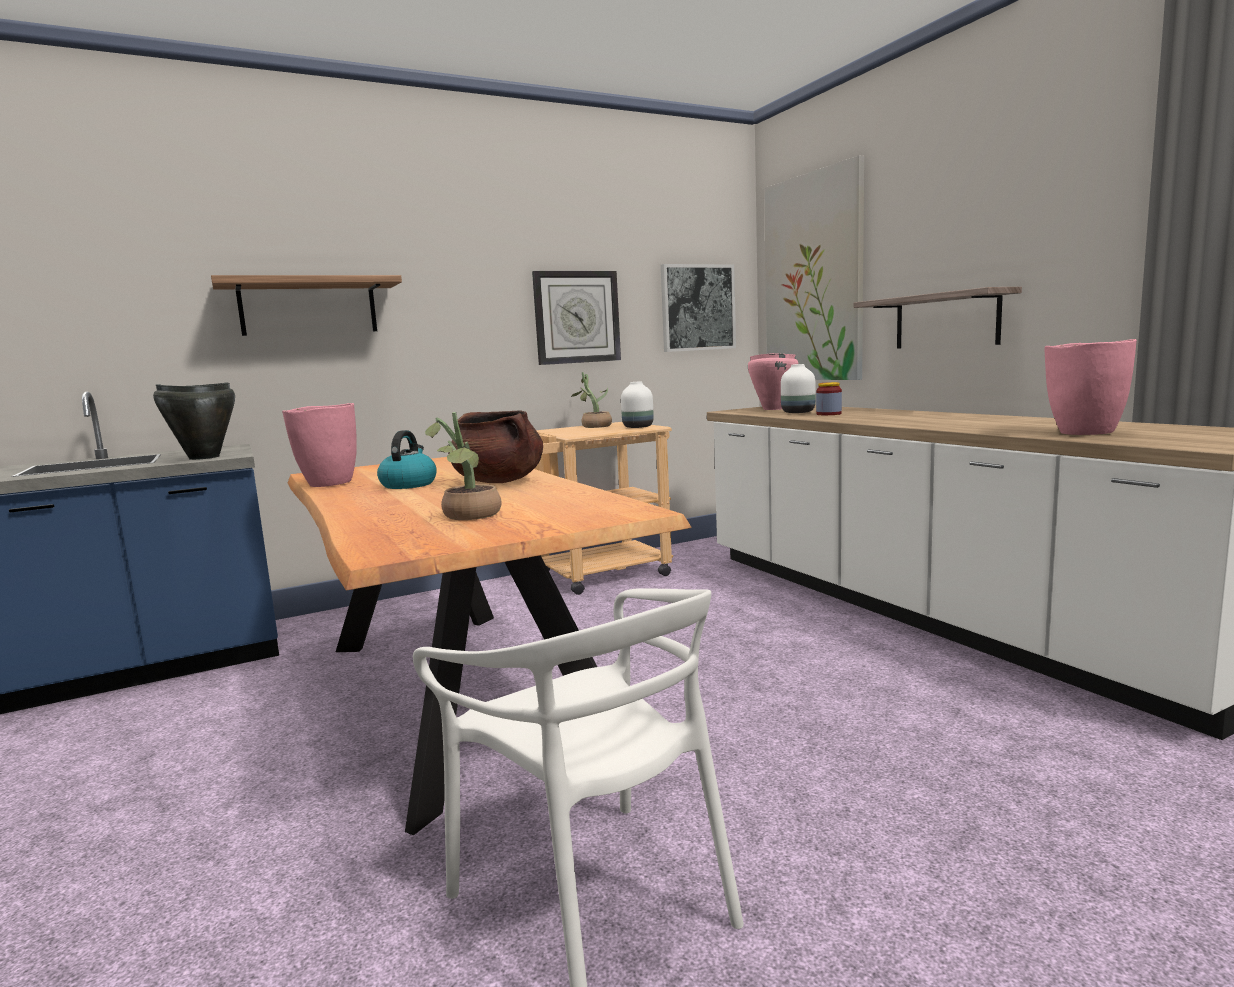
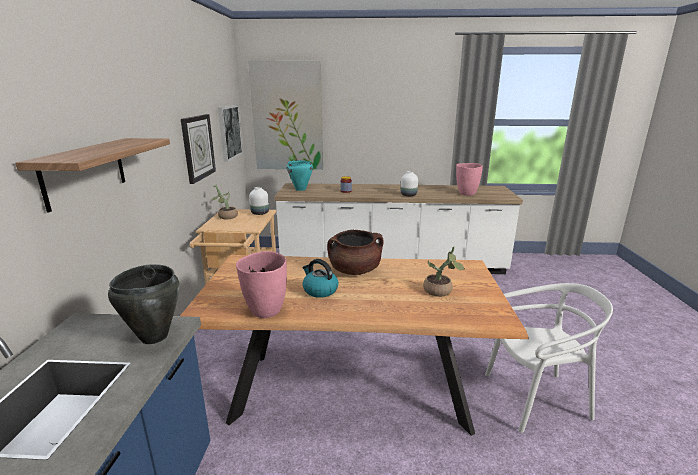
camera: 60 degrees left, 10 degrees up
pink cooking pot [748,353,799,410] -> turquoise cooking pot [287,160,313,191]
white vase [781,364,816,413] -> white vase moved to [401,171,418,196]
shelf [853,287,1022,349] -> none

